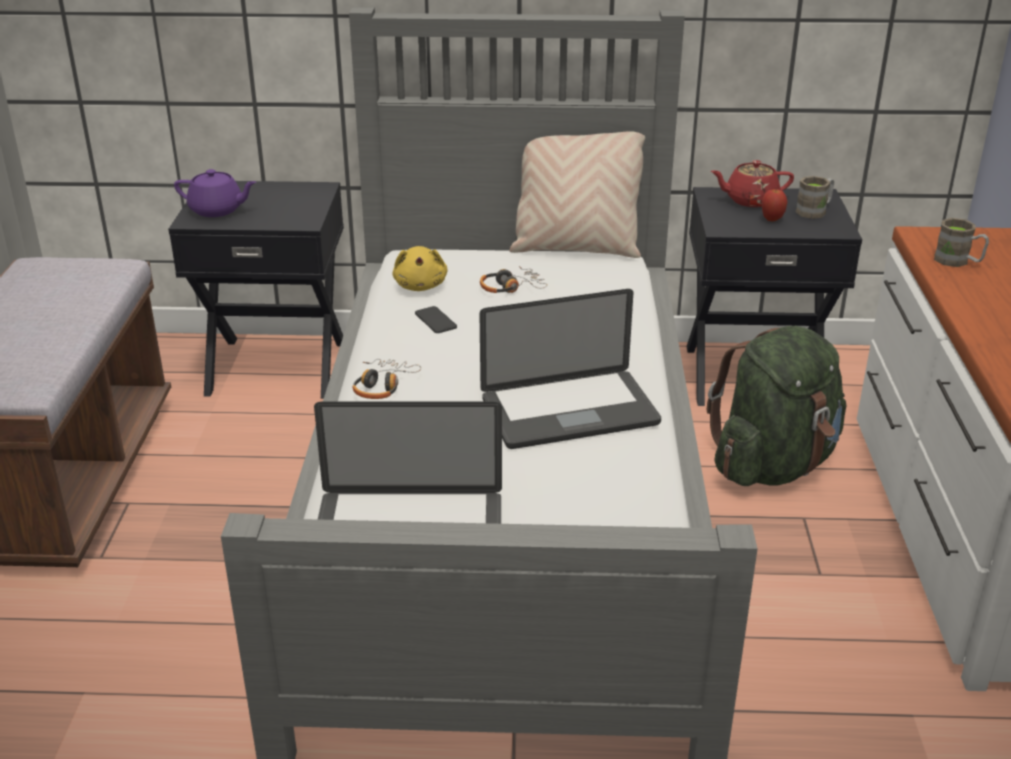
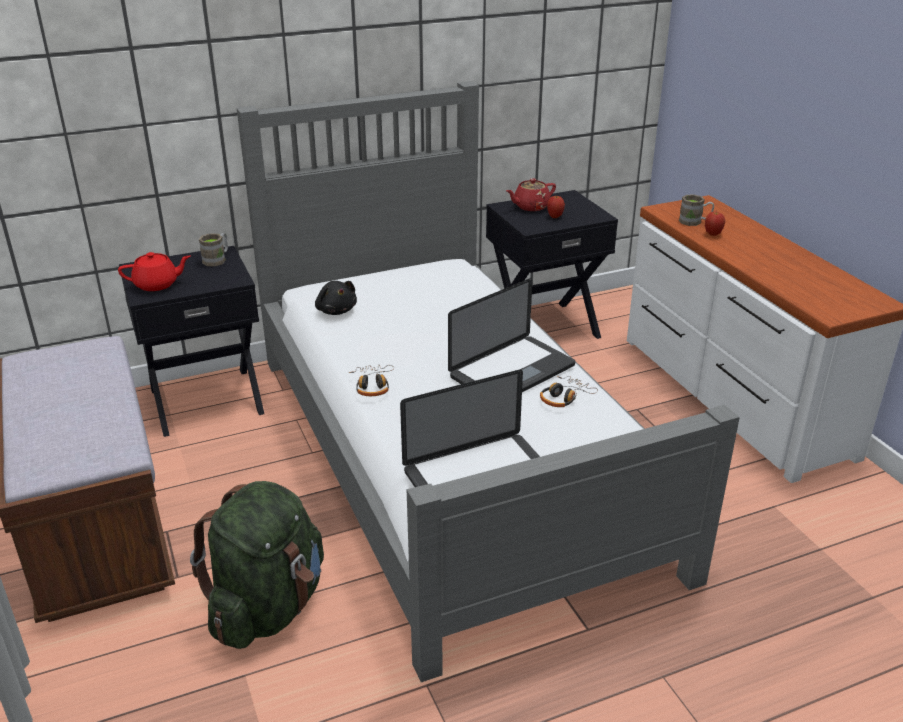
camera: 25 degrees left, 0 degrees up
purple teapot [174,169,256,217] -> red teapot [118,252,190,291]
yellow plush toy [393,246,448,291] -> black plush toy [315,281,357,315]
phone [415,306,457,333] -> none
headphones [480,266,547,293] -> headphones moved to [540,376,598,407]
beige pillow [509,131,645,258] -> none
green backpack [707,326,847,486] -> green backpack moved to [190,481,324,649]
brown mug [795,176,834,219] -> brown mug moved to [199,233,228,267]
none -> apple [705,211,725,236]

